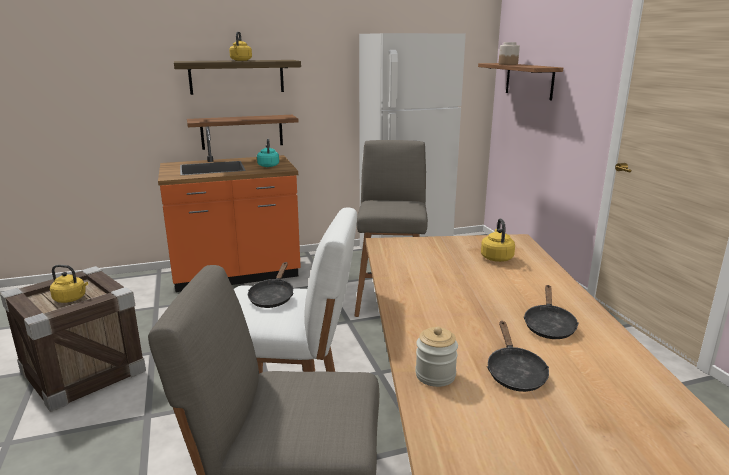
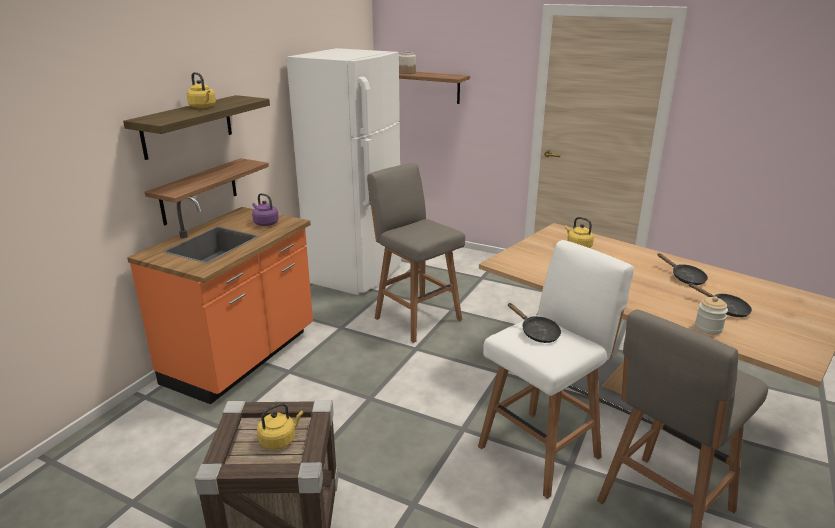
camera: 45 degrees left, 5 degrees up
turquoise kettle [257,139,279,167] -> purple kettle [252,193,279,226]

